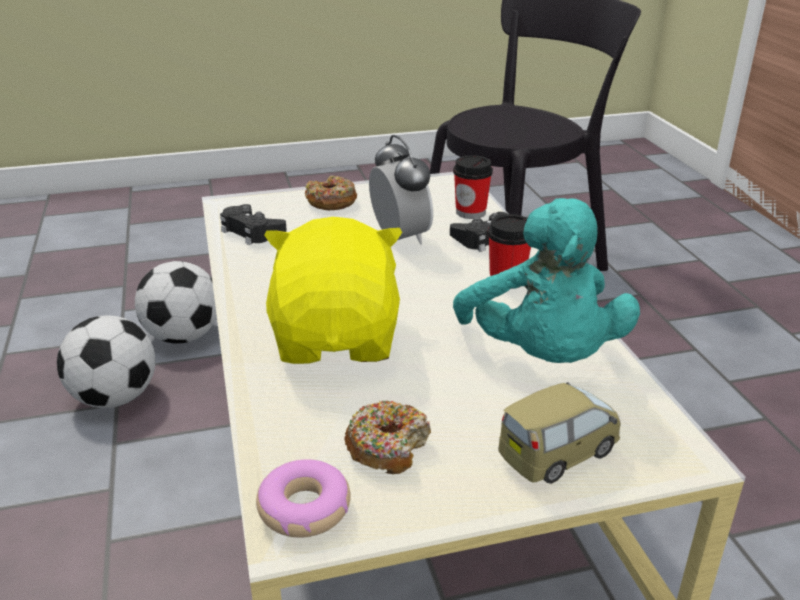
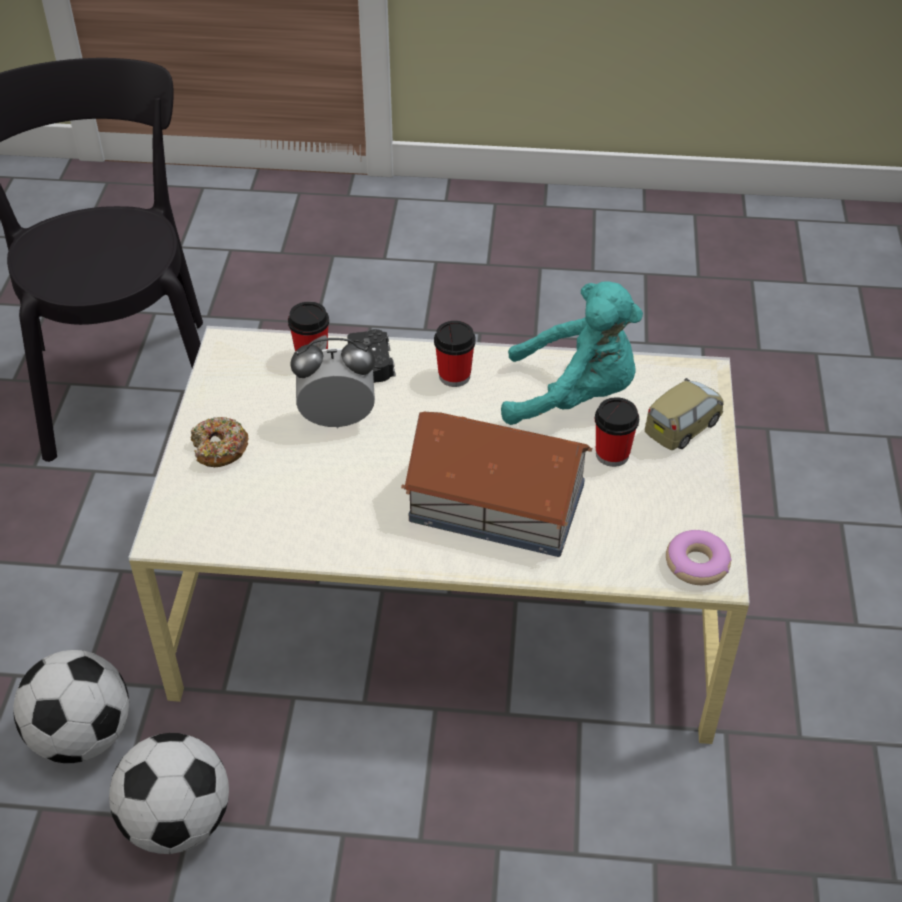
camera: 70 degrees left, 15 degrees up
black game controller [220,204,287,245] -> none
yellow plush toy [264,217,402,364] -> toy house [401,412,592,557]
donut [344,401,431,474] -> none
toy car [499,382,621,484] -> toy car turned 60 degrees clockwise [645,378,724,450]
none -> cup [595,397,639,467]

